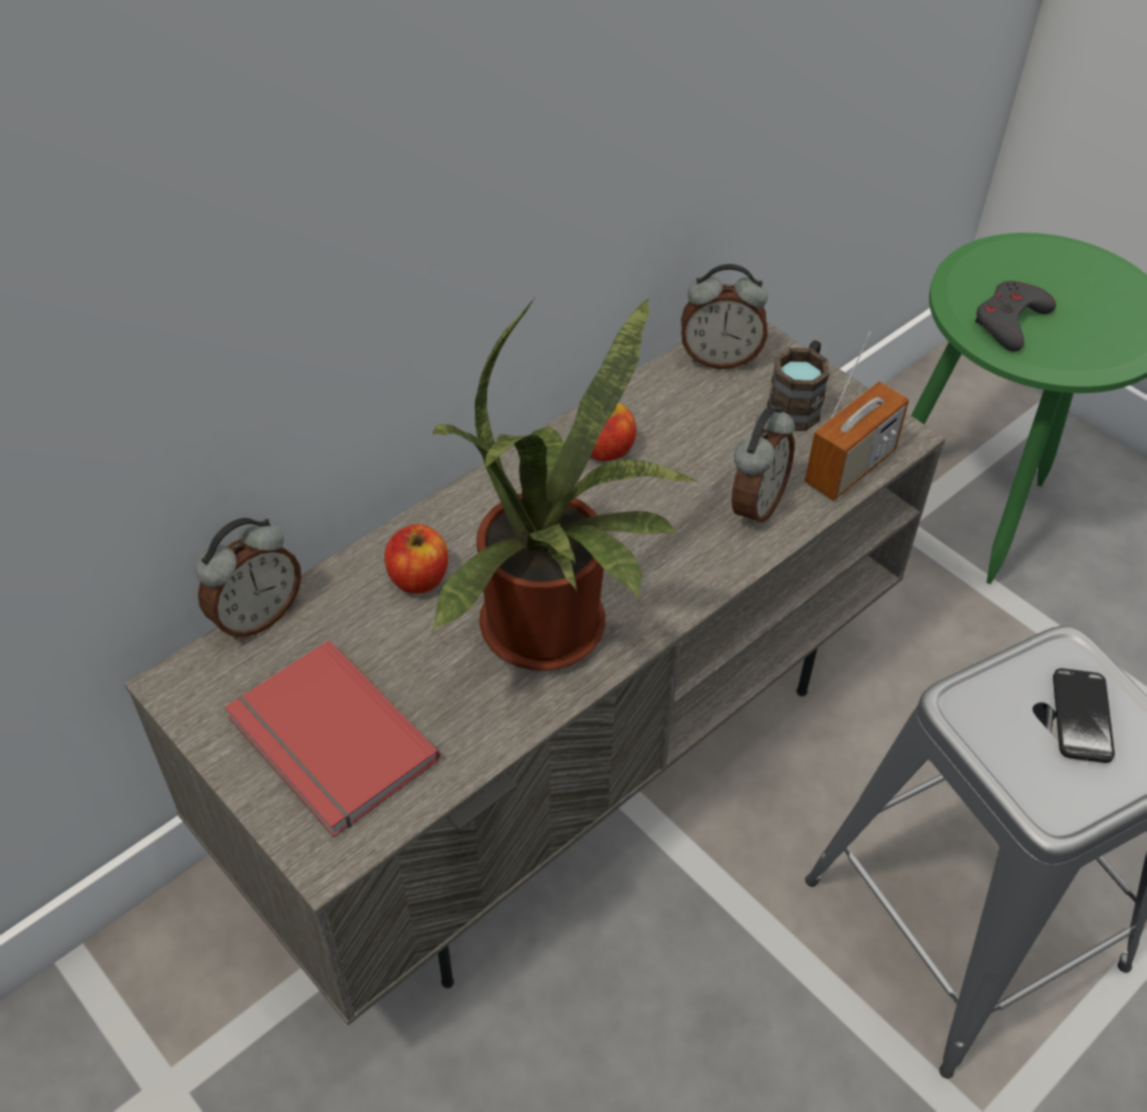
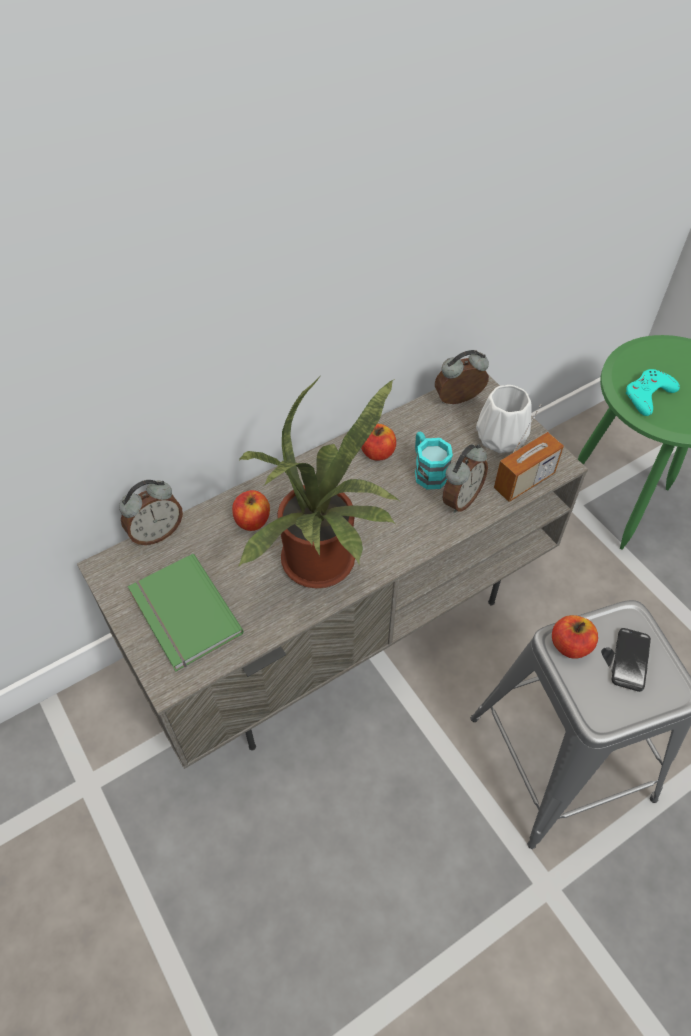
camera: 10 degrees right, 5 degrees up
red book [225,640,440,837] -> green book [128,554,243,672]
alarm clock [681,264,768,369] -> alarm clock turned 150 degrees clockwise [435,350,489,404]
brown mug [767,340,830,431] -> white vase [476,385,532,453]
grey game controller [975,281,1056,352] -> turquoise game controller [625,369,680,416]
none -> turquoise mug [415,431,453,489]
none -> apple [552,615,598,659]

